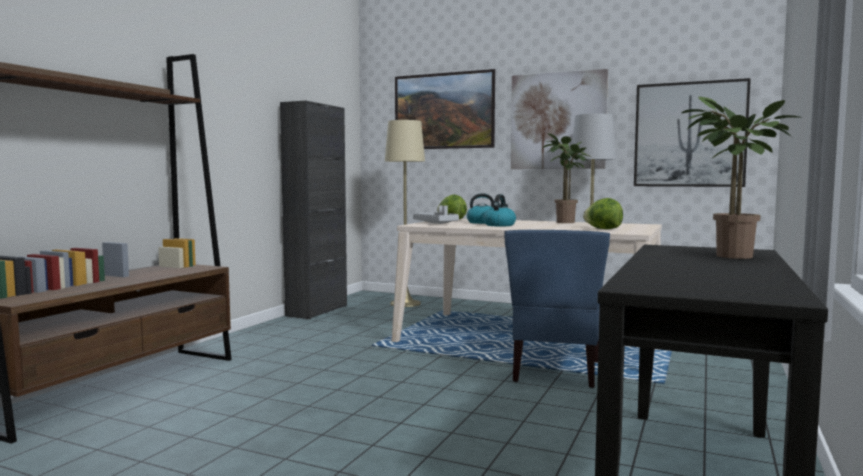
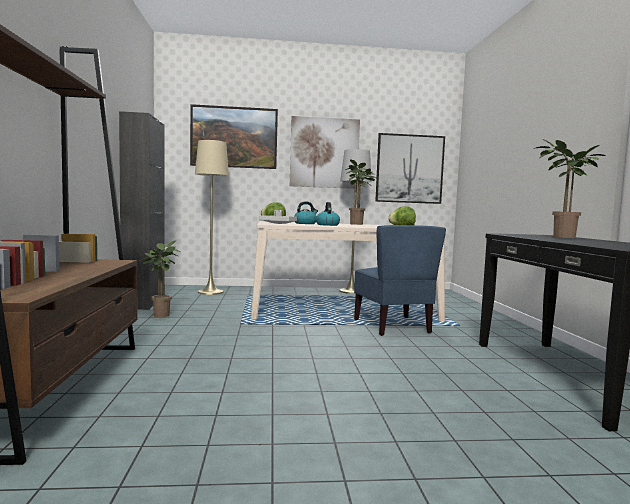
camera: 30 degrees left, 0 degrees up
none -> potted plant [141,241,182,317]

